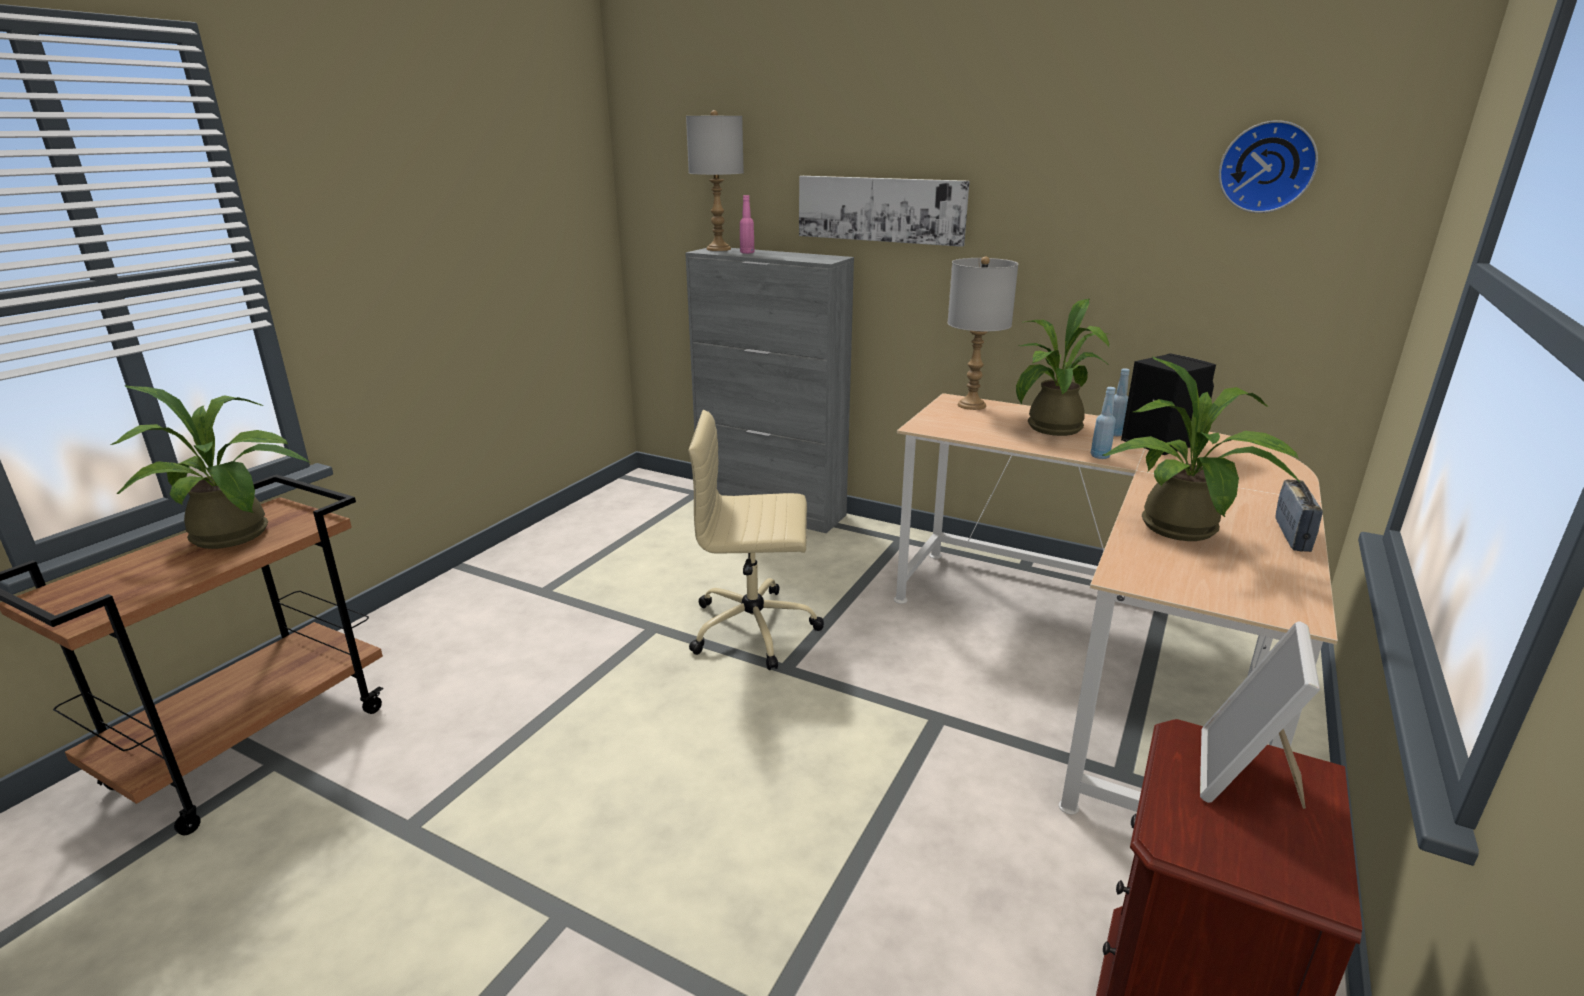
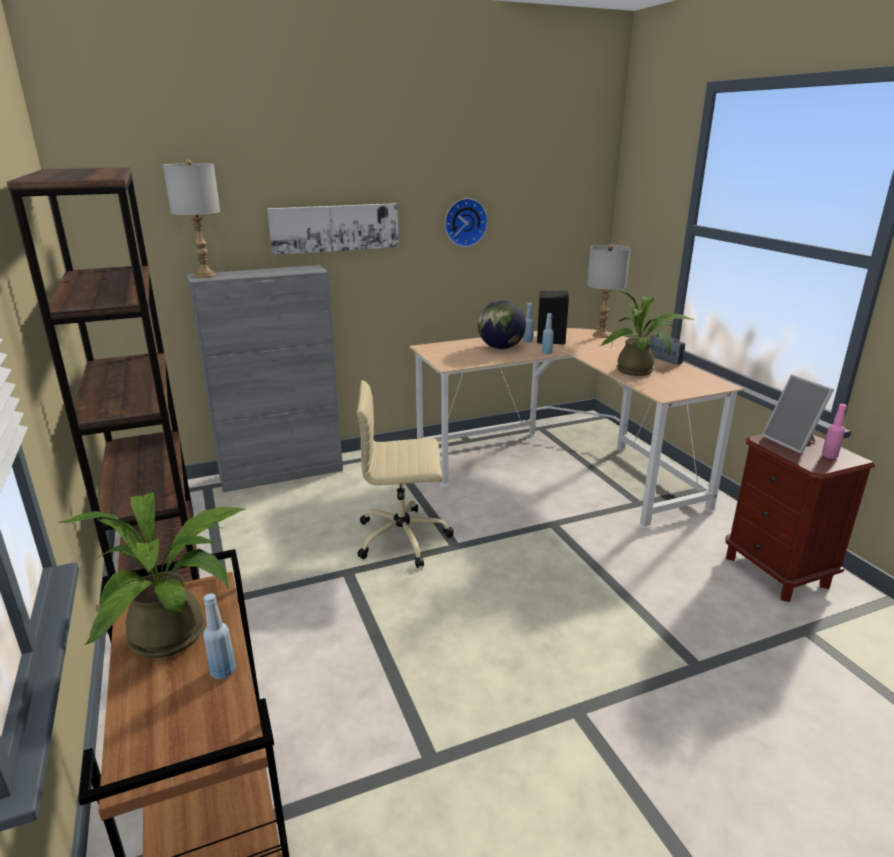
camera: 50 degrees left, 0 degrees up
beige office chair [688,410,824,670] -> beige office chair turned 45 degrees clockwise [357,380,454,568]
pink bottle [740,195,754,254] -> pink bottle moved to [822,404,847,459]
grey table lamp [947,256,1018,410] -> grey table lamp moved to [587,244,631,338]
potted plant [1016,299,1109,436] -> globe [478,300,526,349]
wall clock [1219,120,1318,213] -> wall clock moved to [445,198,488,247]
none -> brown bookcase [7,167,200,585]
none -> blue bottle [203,593,236,679]

